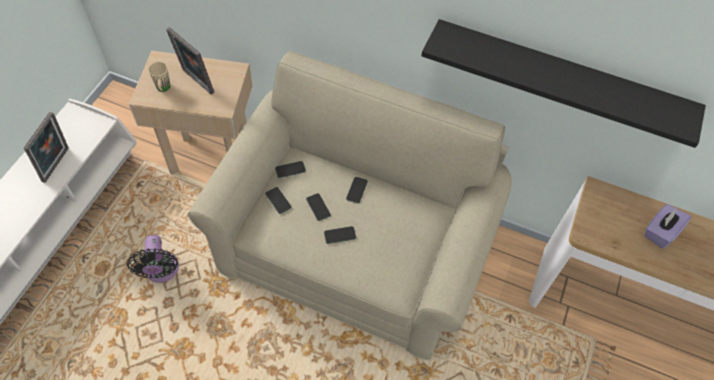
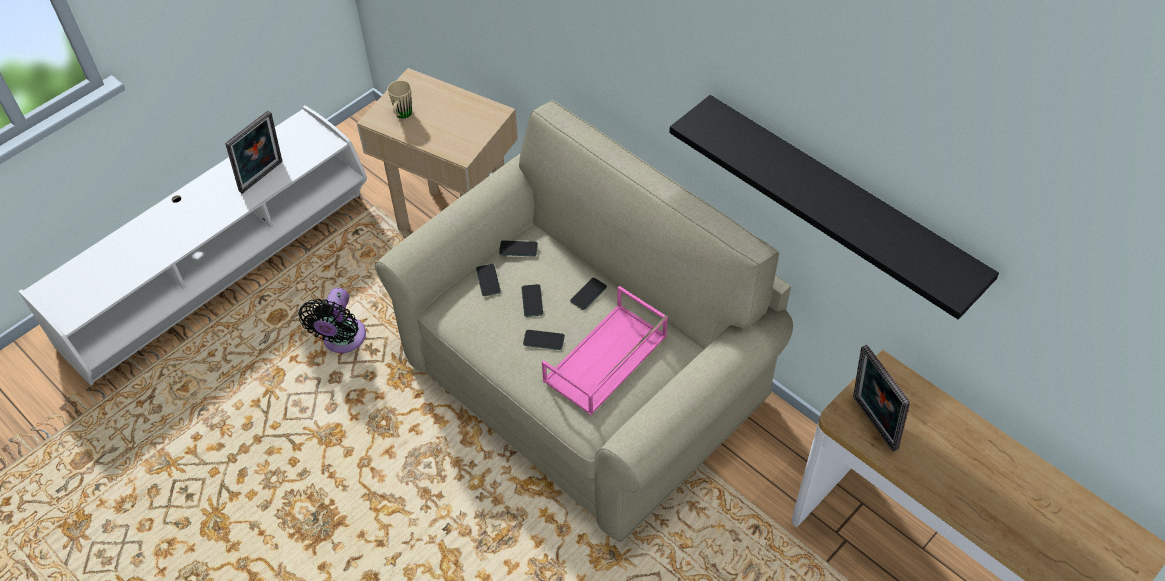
camera: 25 degrees right, 5 degrees down
picture frame [166,27,215,95] -> picture frame moved to [853,345,910,452]
purple tissue box [645,204,691,248] -> none
none -> pink tray [542,286,668,416]

